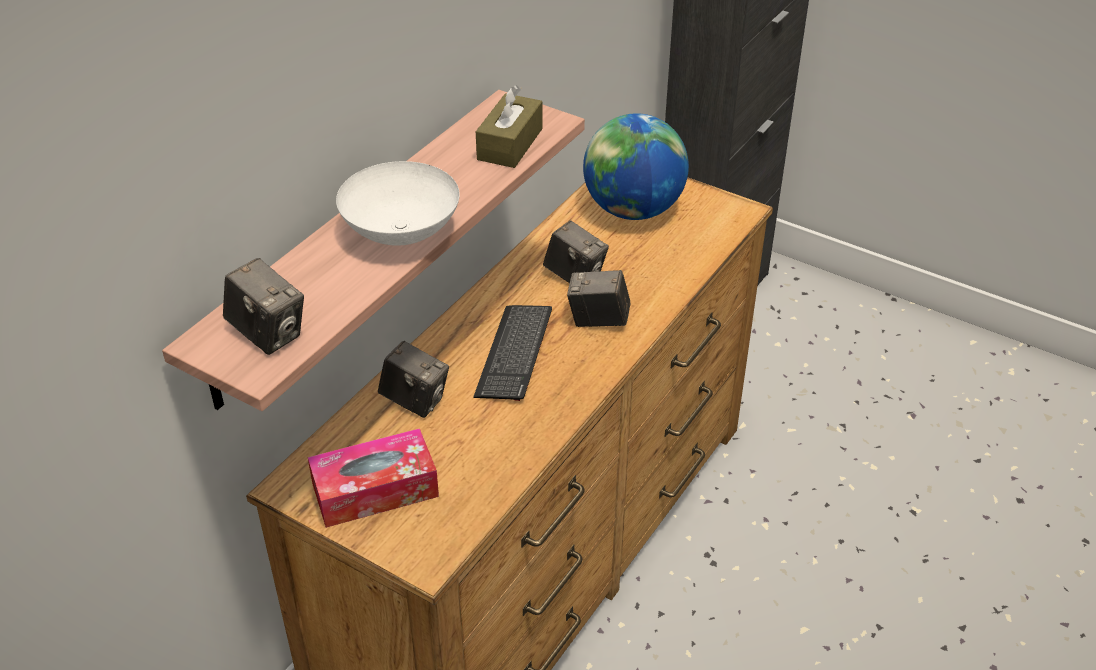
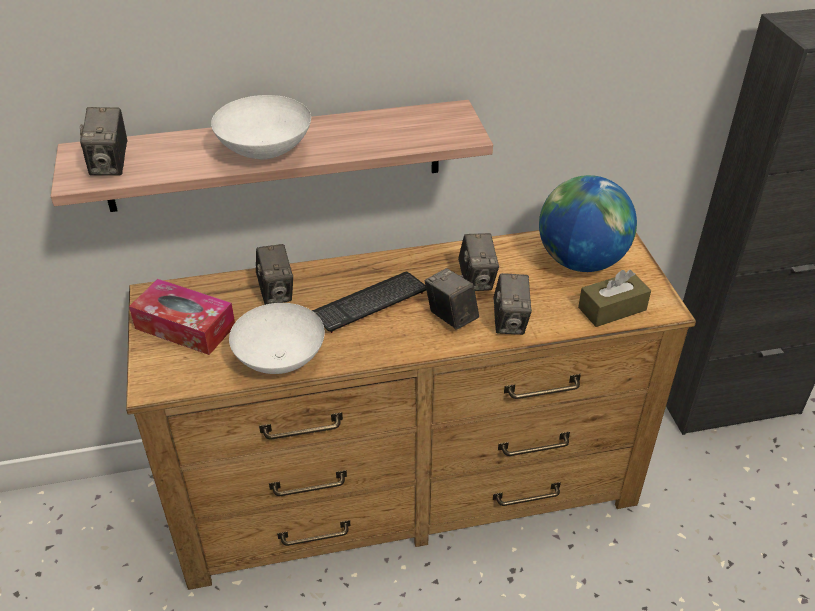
camera: 45 degrees right, 0 degrees up
brown tissue box [476,85,542,168] -> brown tissue box moved to [578,270,651,327]
none -> white bowl [229,303,325,374]
none -> camera [493,273,532,335]

